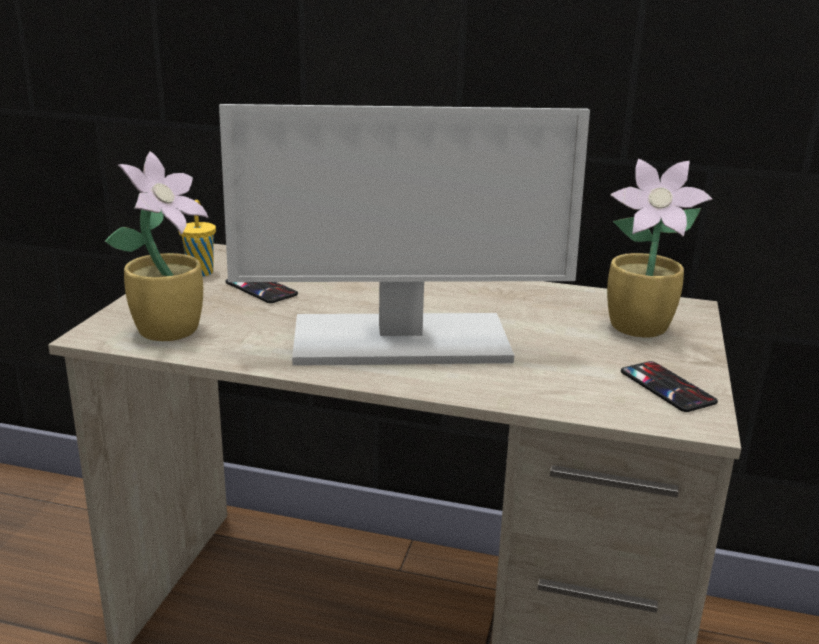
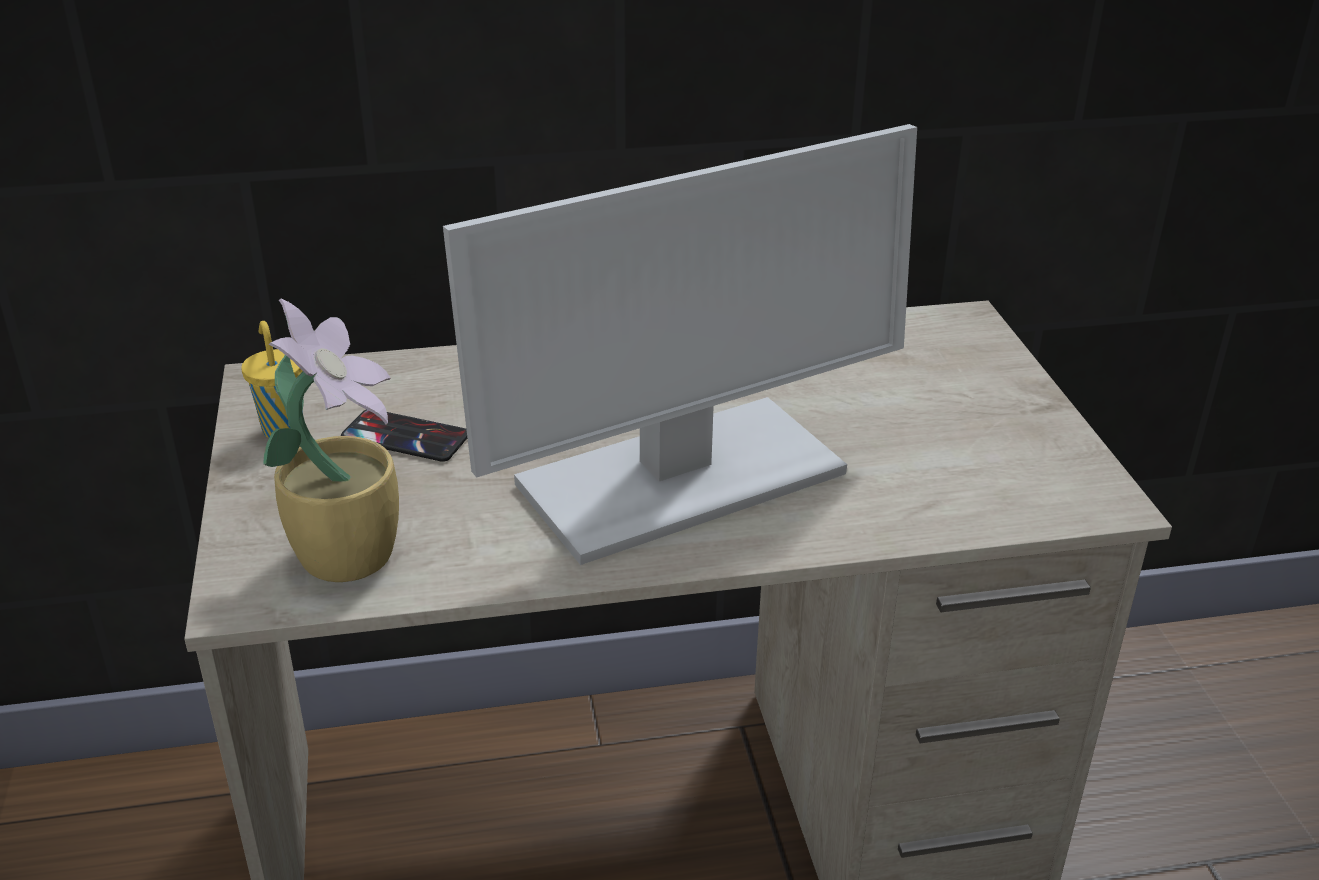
camera: 25 degrees left, 10 degrees up
potted plant [607,159,713,338] -> none
phone [621,361,718,412] -> none

